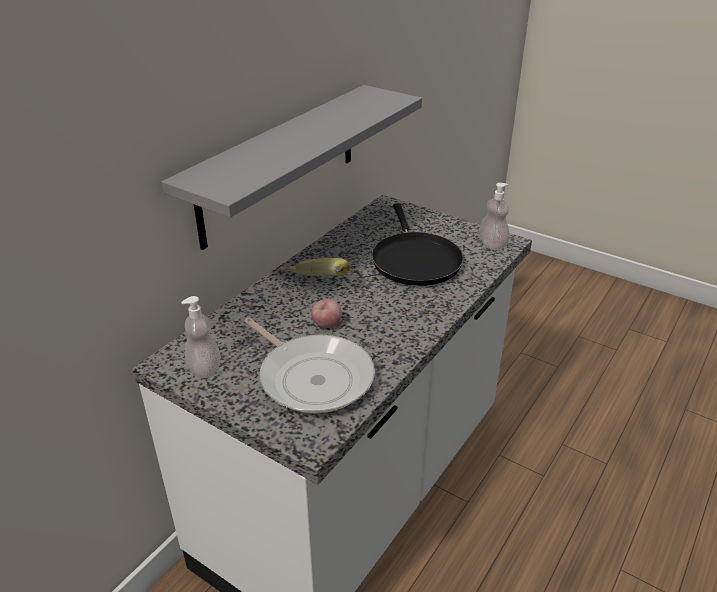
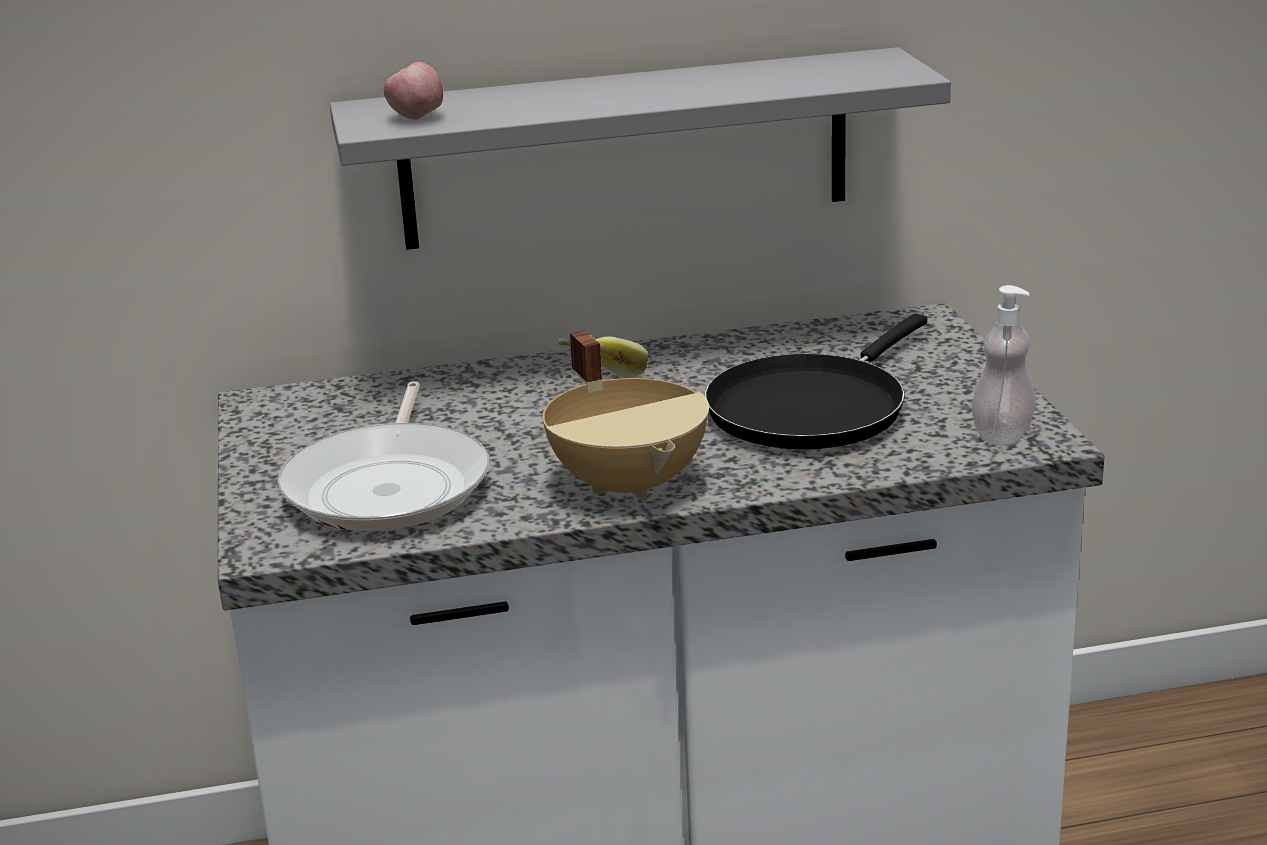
camera: 45 degrees right, 10 degrees down
soap dispenser [181,296,220,379] -> none
apple [311,299,342,328] -> apple moved to [384,62,443,120]
none -> beige cooking pot [542,330,709,502]

